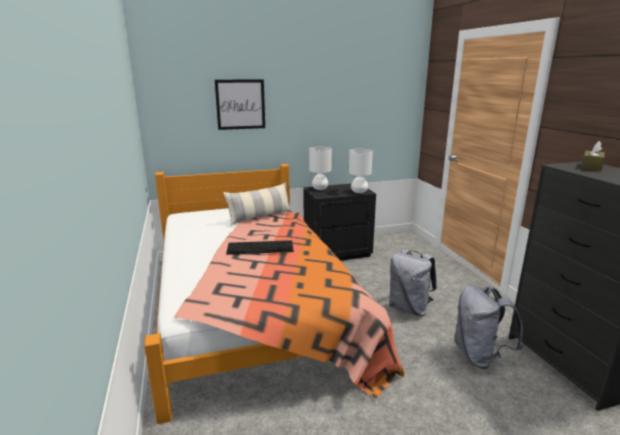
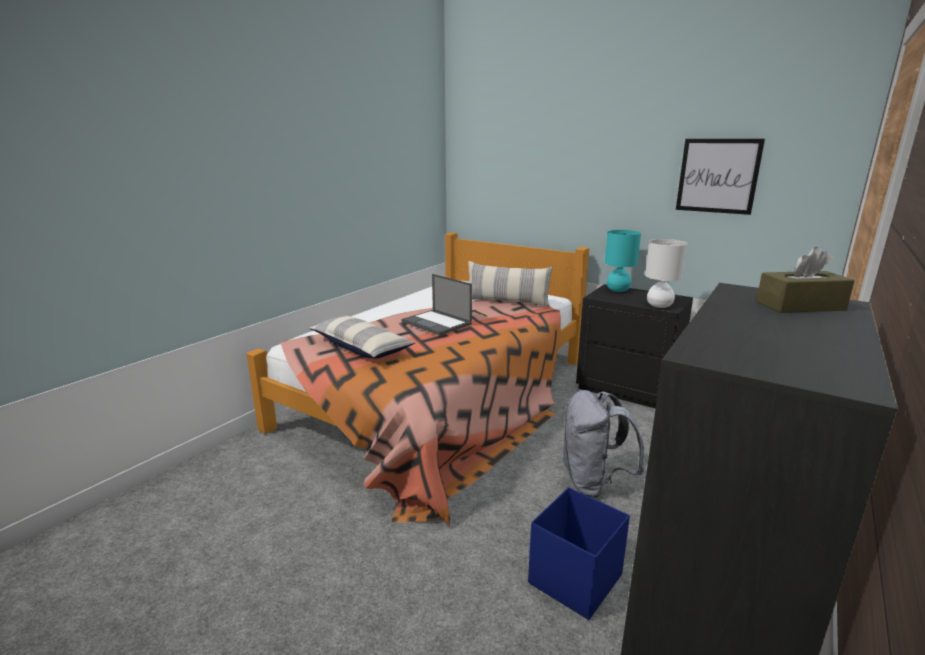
camera: 50 degrees right, 0 degrees up
picture [215,79,265,130] -> picture moved to [676,139,765,215]
keyboard [226,240,294,255] -> laptop [401,274,472,335]
white table lamp [309,147,332,190] -> turquoise table lamp [605,230,641,292]
grey backpack [454,285,523,369] -> blue storage box [528,487,630,620]
none -> pillow [309,315,415,359]

